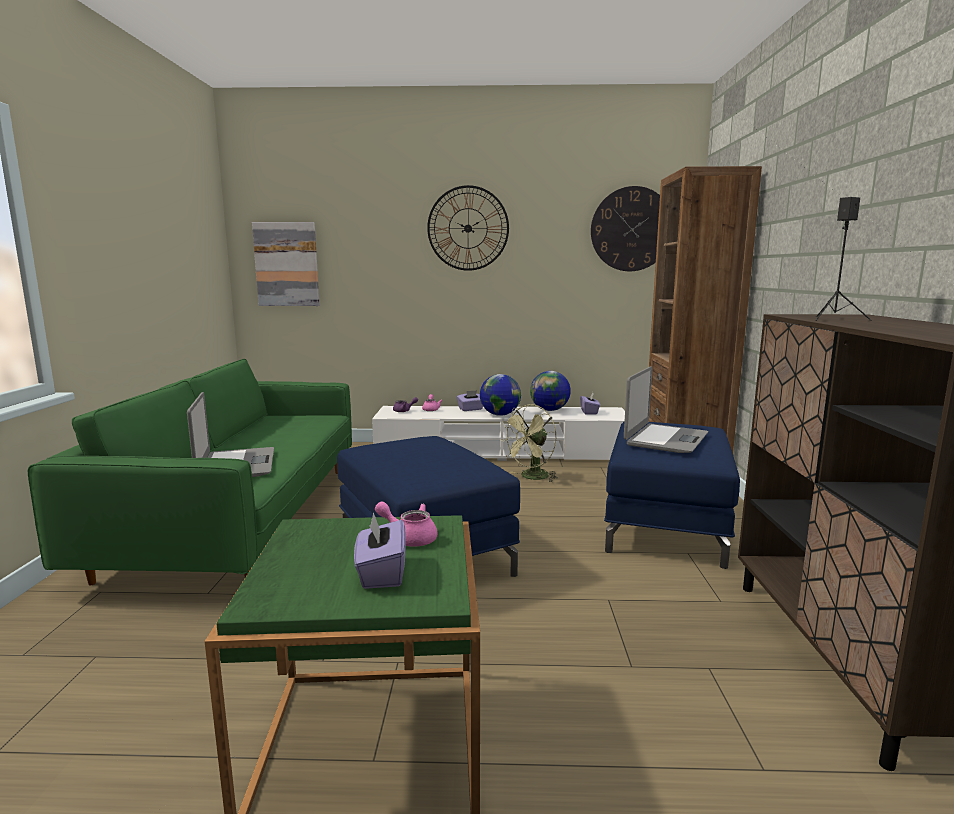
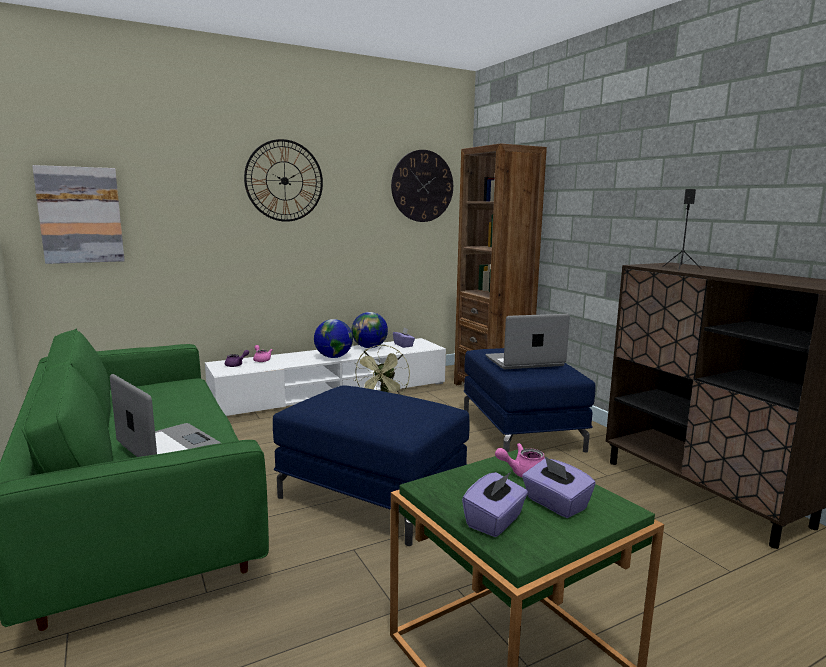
camera: 30 degrees left, 0 degrees up
purple tissue box [457,390,483,411] -> purple tissue box moved to [462,472,528,537]
laptop [624,366,708,453] -> laptop turned 105 degrees counterclockwise [485,314,570,369]

